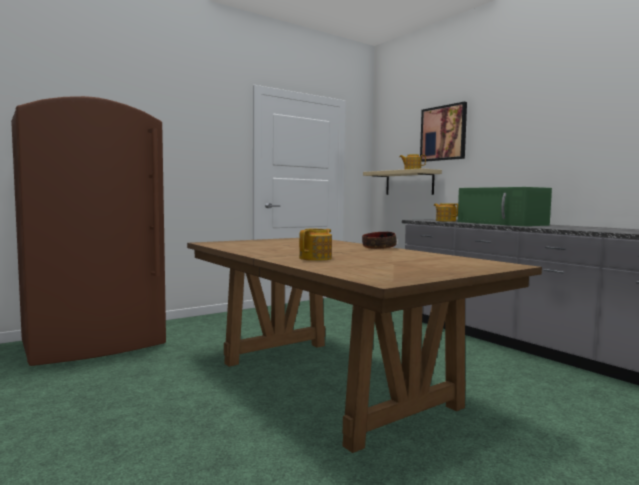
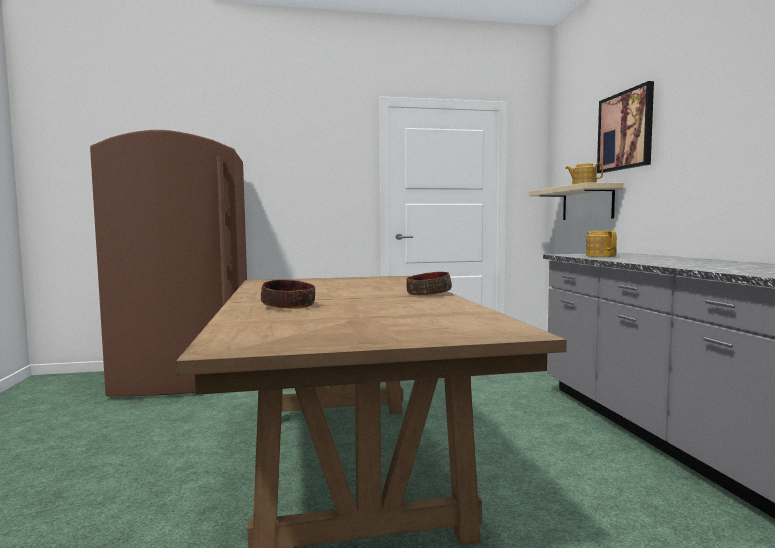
camera: 25 degrees right, 0 degrees up
teapot [299,229,332,261] -> bowl [261,280,315,309]
green microwave [458,187,552,226] -> none

